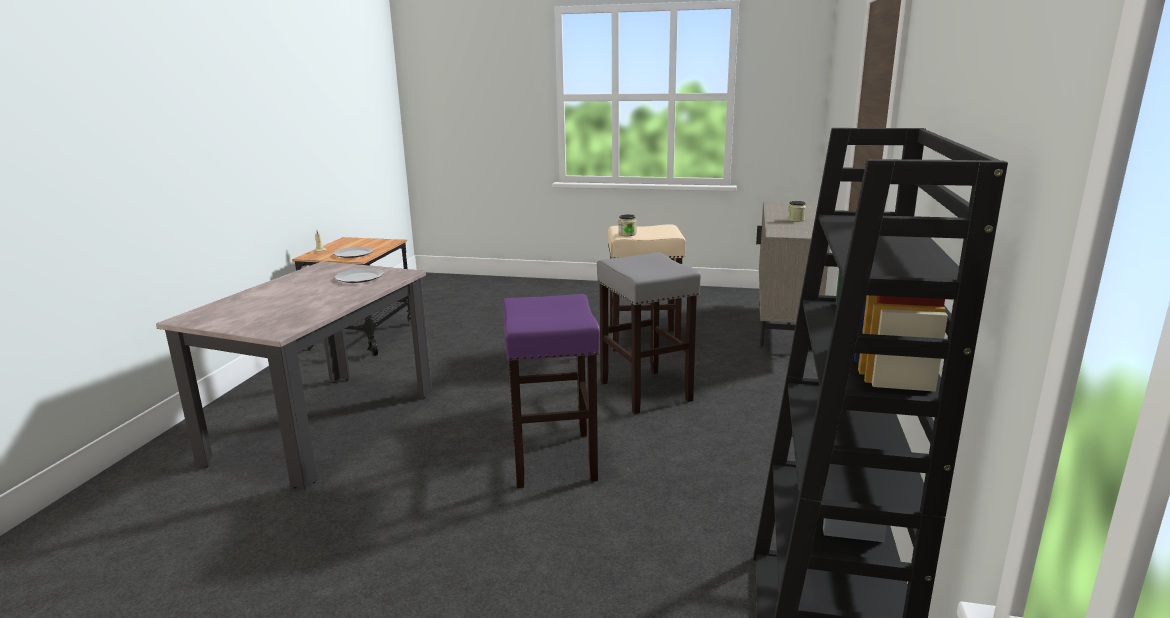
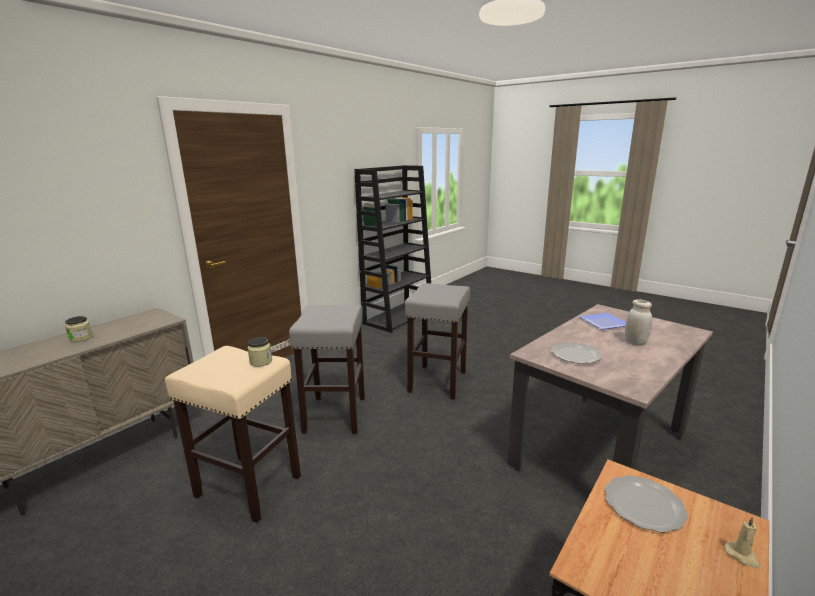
camera: 155 degrees left, 0 degrees up
purple stool [503,294,600,488] -> grey stool [405,283,470,400]
none -> plate [579,313,626,330]
none -> white jar [625,299,652,346]

